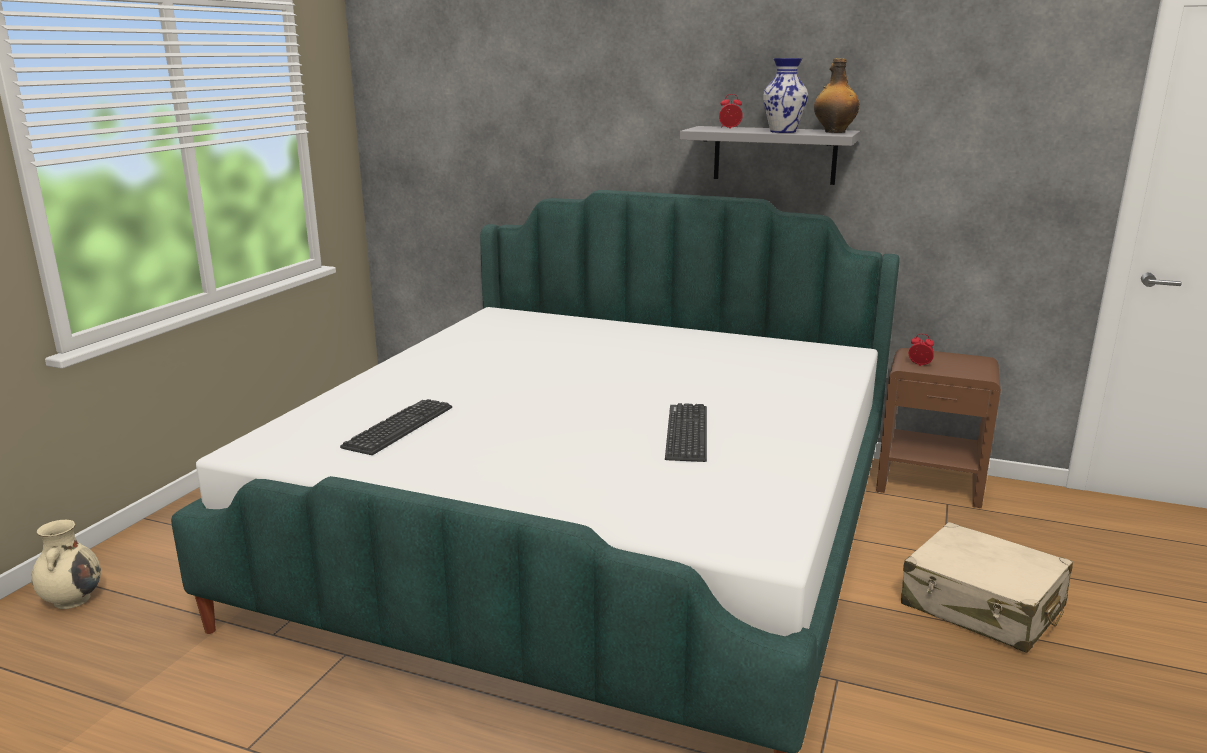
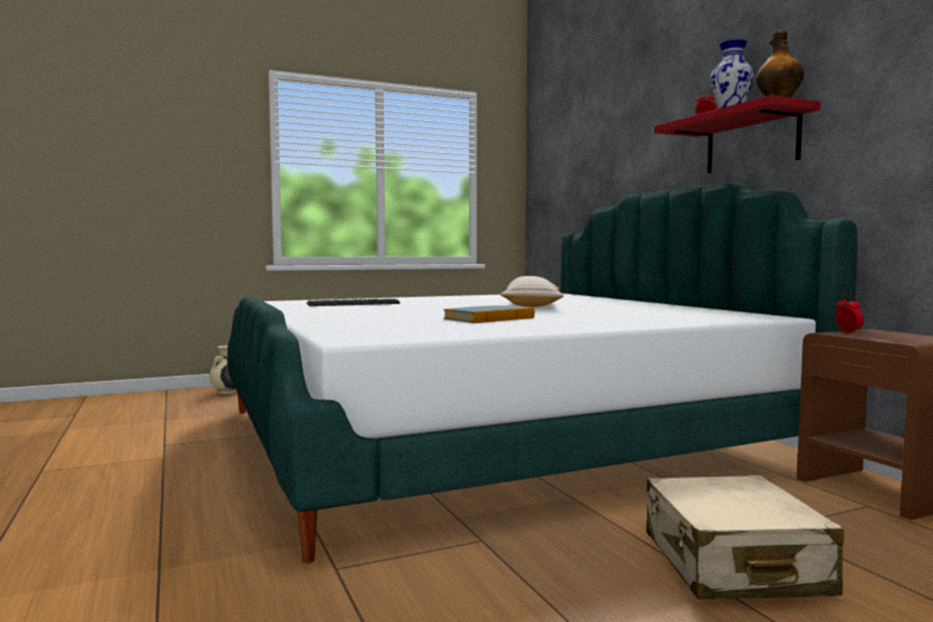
camera: 45 degrees right, 15 degrees down
keyboard [665,403,707,462] -> book [444,305,535,323]
grey shelf [680,126,860,185] -> red shelf [654,95,820,173]
none -> beige pillow [501,276,564,307]

